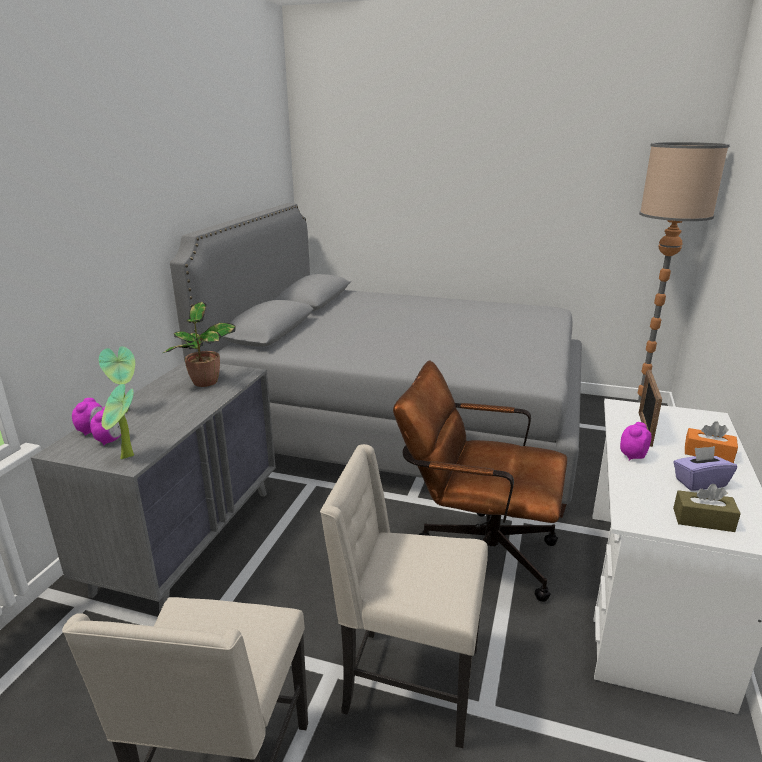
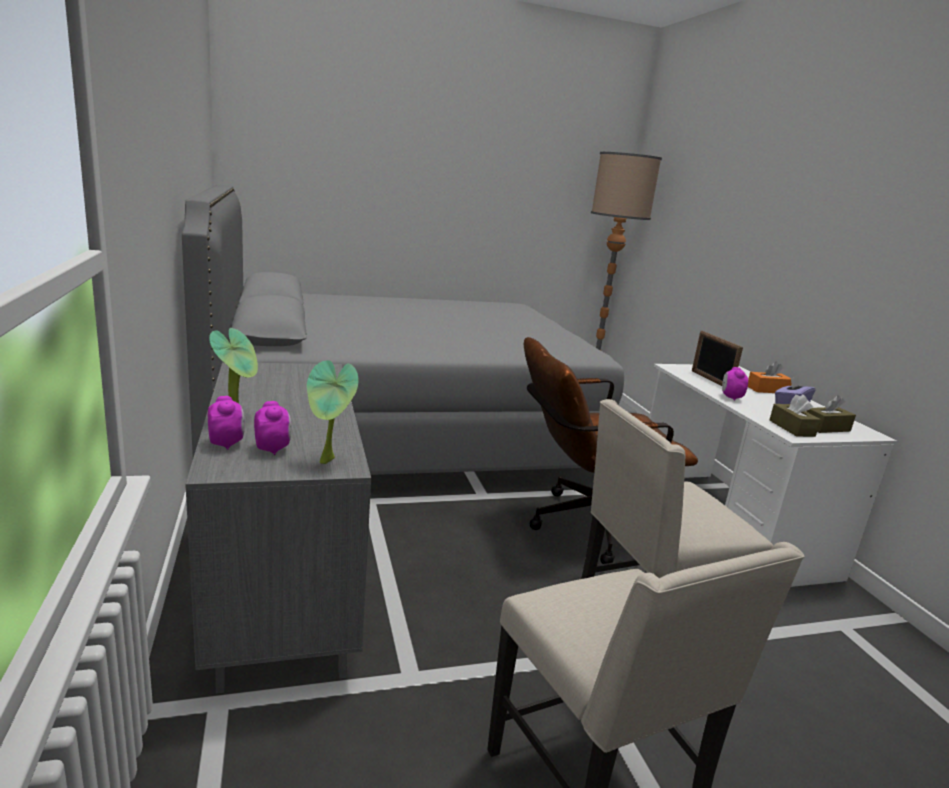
camera: 35 degrees left, 5 degrees down
potted plant [163,302,236,387] -> none
none -> brown tissue box [770,394,821,437]

